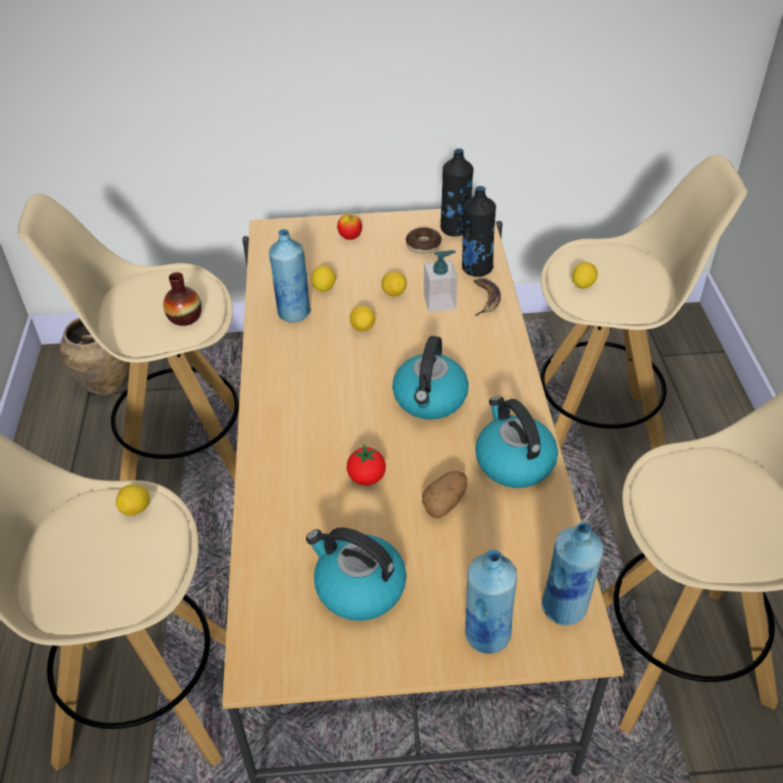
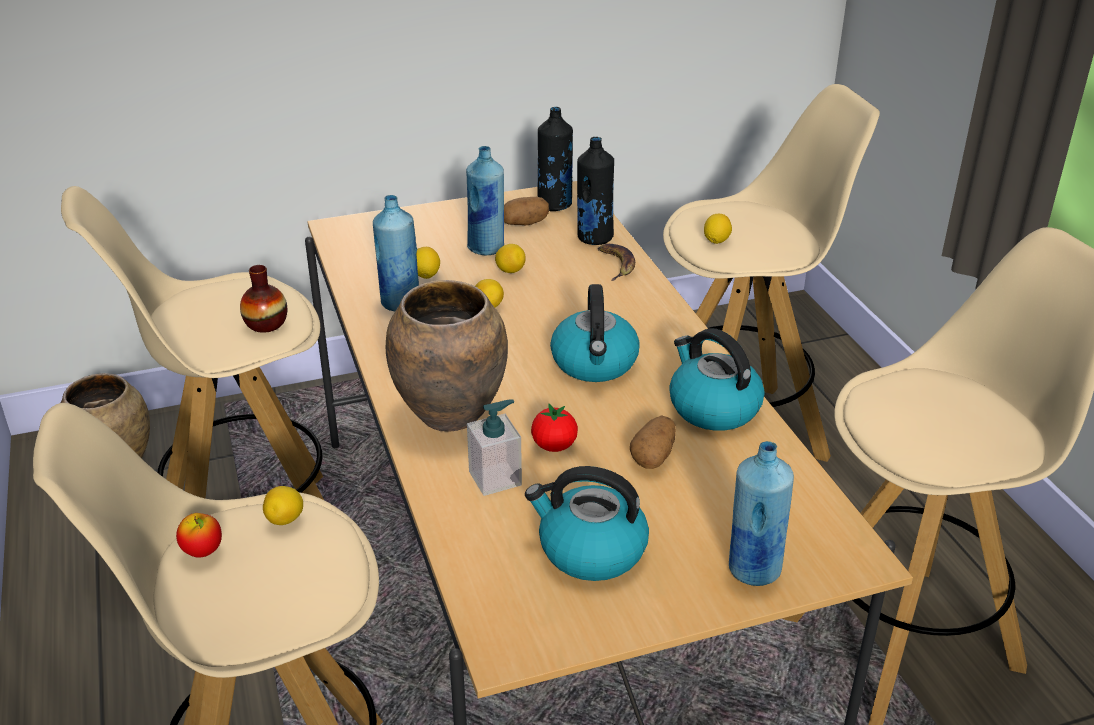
camera: 15 degrees left, 10 degrees down
apple [337,214,362,240] -> apple moved to [176,513,222,558]
donut [406,227,442,254] -> potato [504,197,549,225]
soap dispenser [424,250,457,312] -> soap dispenser moved to [467,400,522,496]
blue bottle [541,522,604,625] -> blue bottle moved to [466,146,504,255]
none -> brown vase [386,280,508,432]

